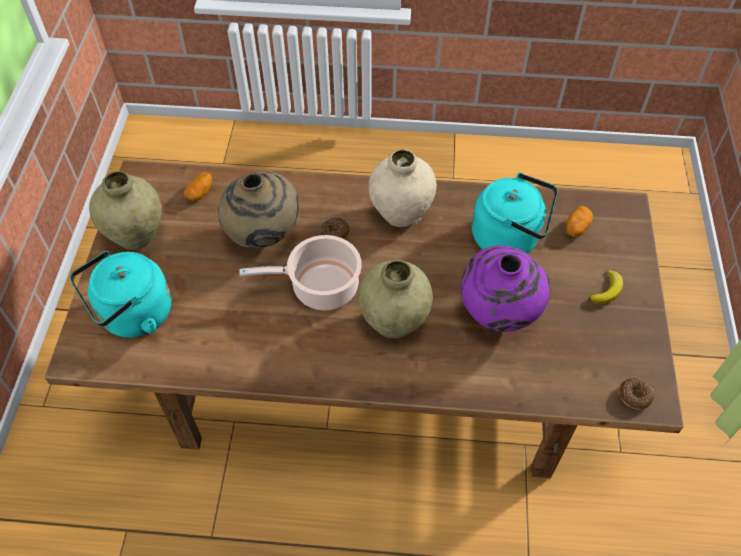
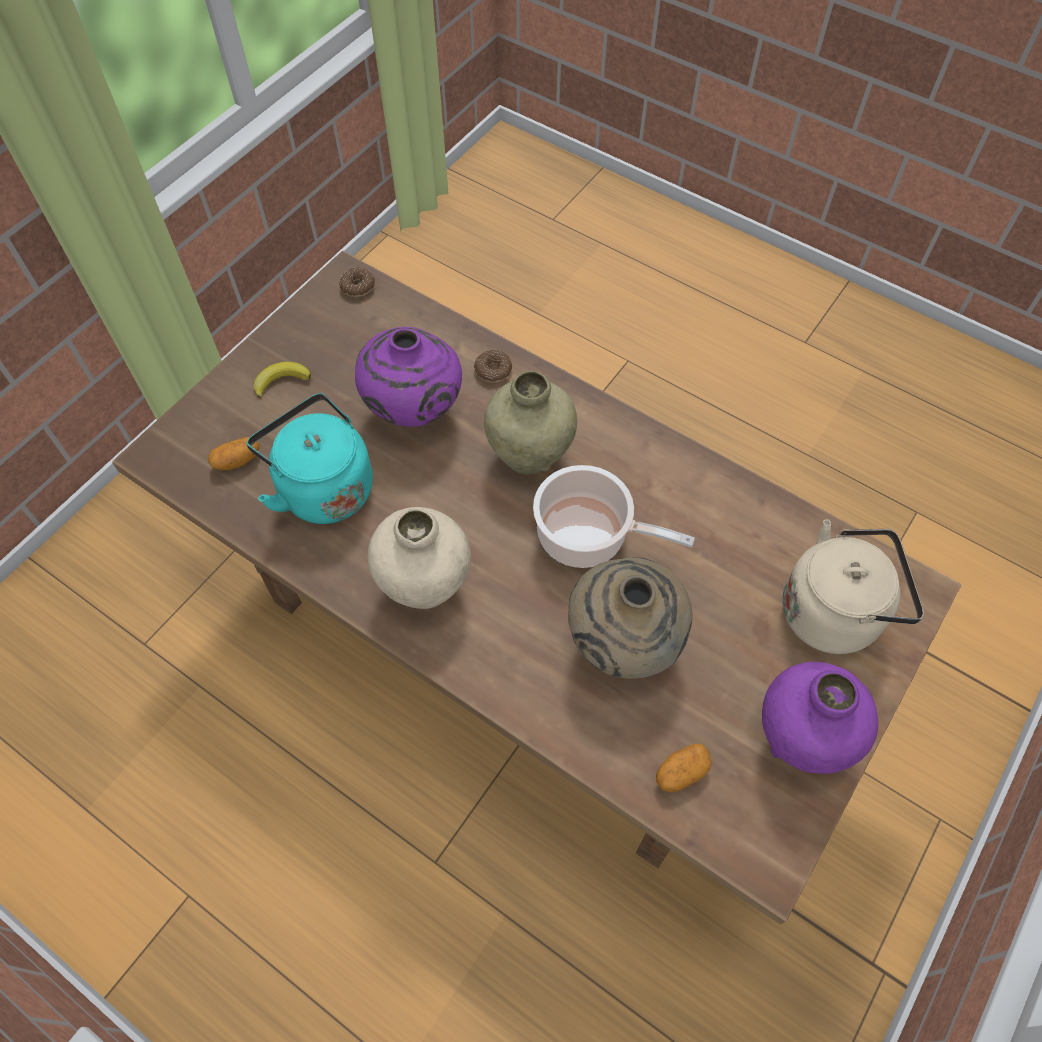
camera: 150 degrees left, 5 degrees up
turquoise kettle [70,251,172,338] -> beige kettle [782,519,924,654]
beige vase [89,171,162,250] -> purple vase [762,662,878,774]
donut [320,217,350,239] -> donut moved to [474,350,512,383]

